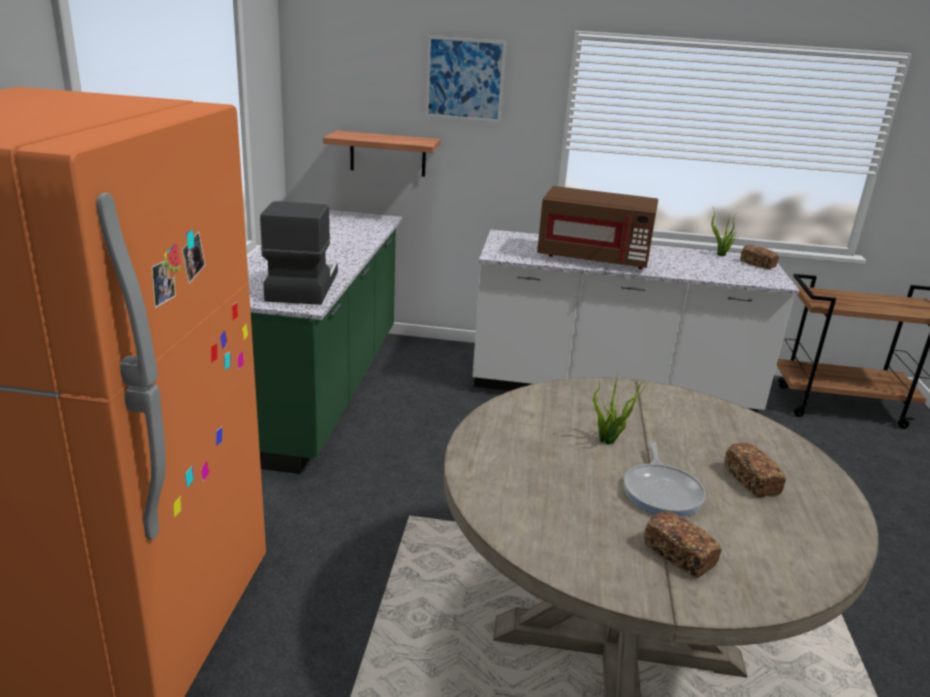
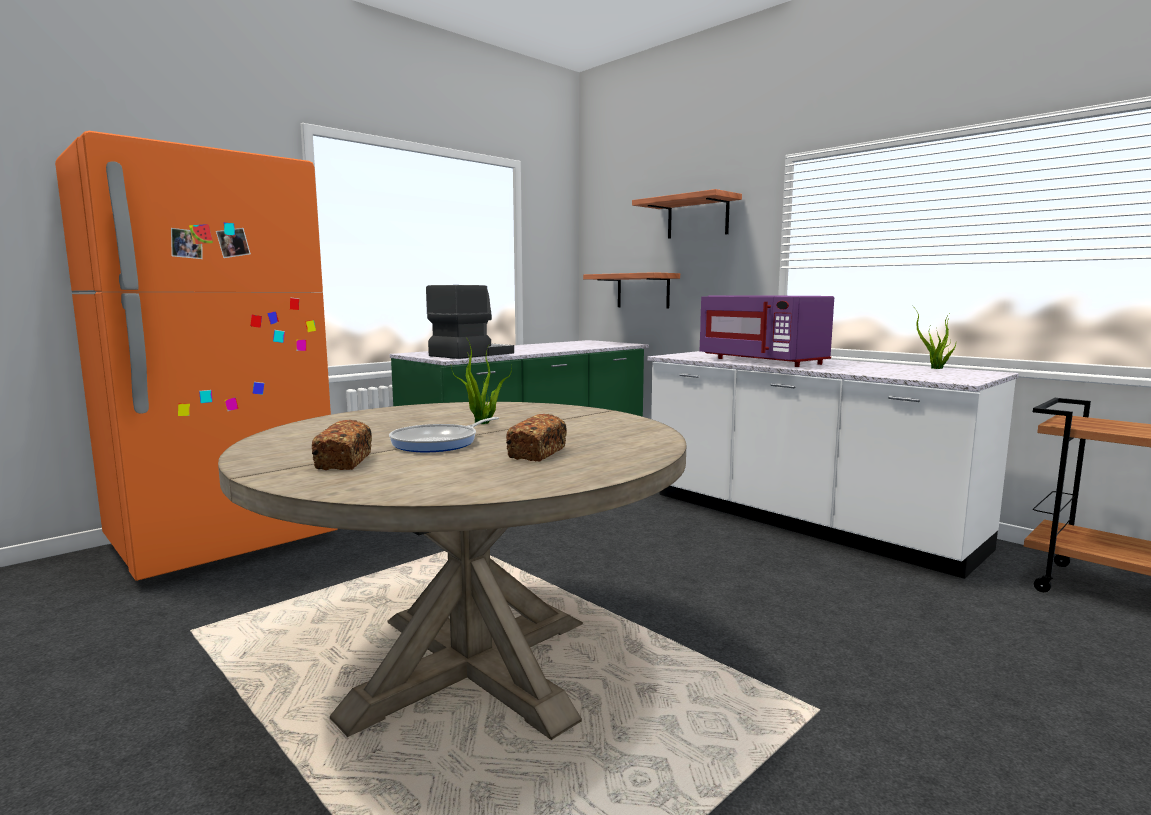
camera: 40 degrees right, 15 degrees down
picture [426,36,506,122] -> shelf [632,189,742,239]
brown microwave [537,186,658,269] -> purple microwave [700,295,834,367]
bread [740,245,779,269] -> none

